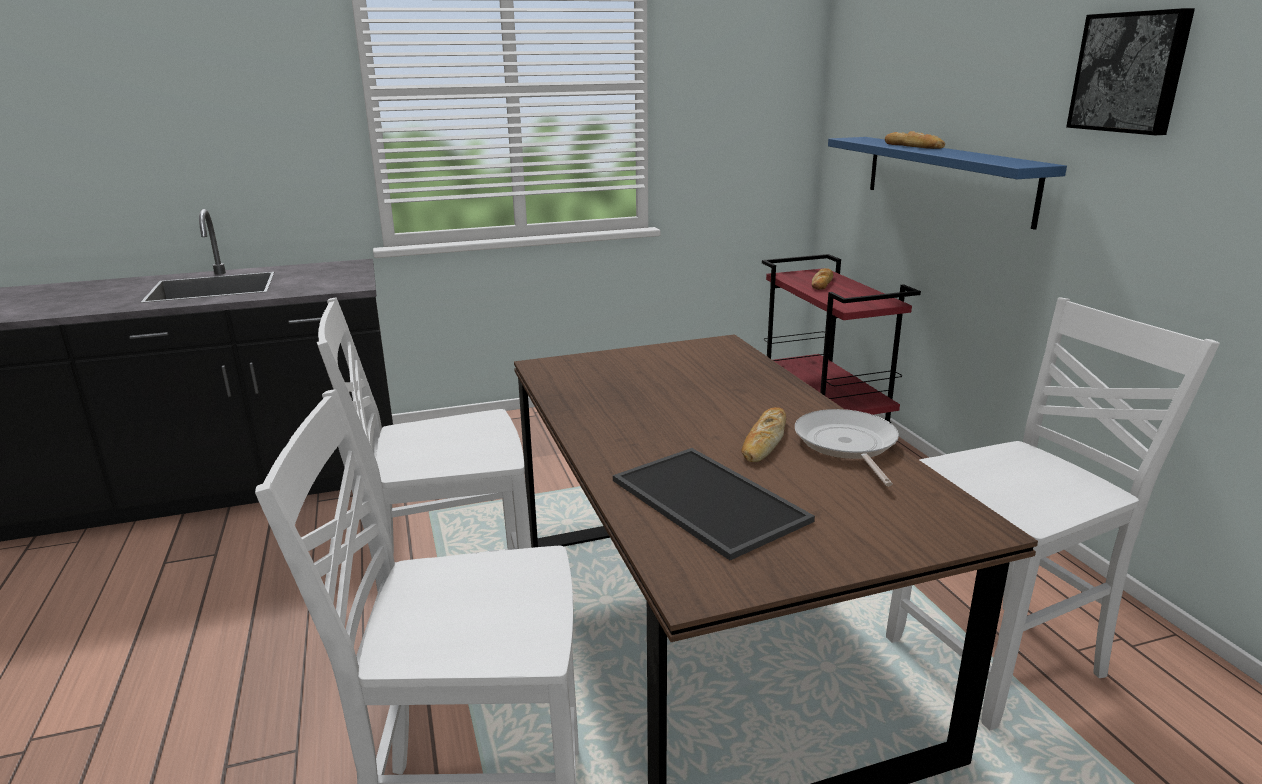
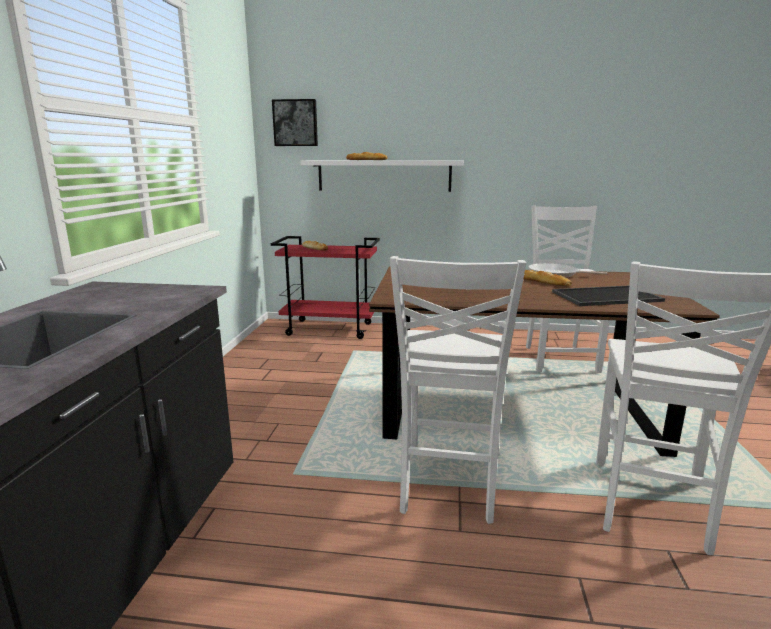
camera: 65 degrees left, 5 degrees down
blue shelf [828,137,1067,230] -> white shelf [301,160,464,192]
picture [1066,8,1195,135] -> picture moved to [272,99,318,146]

